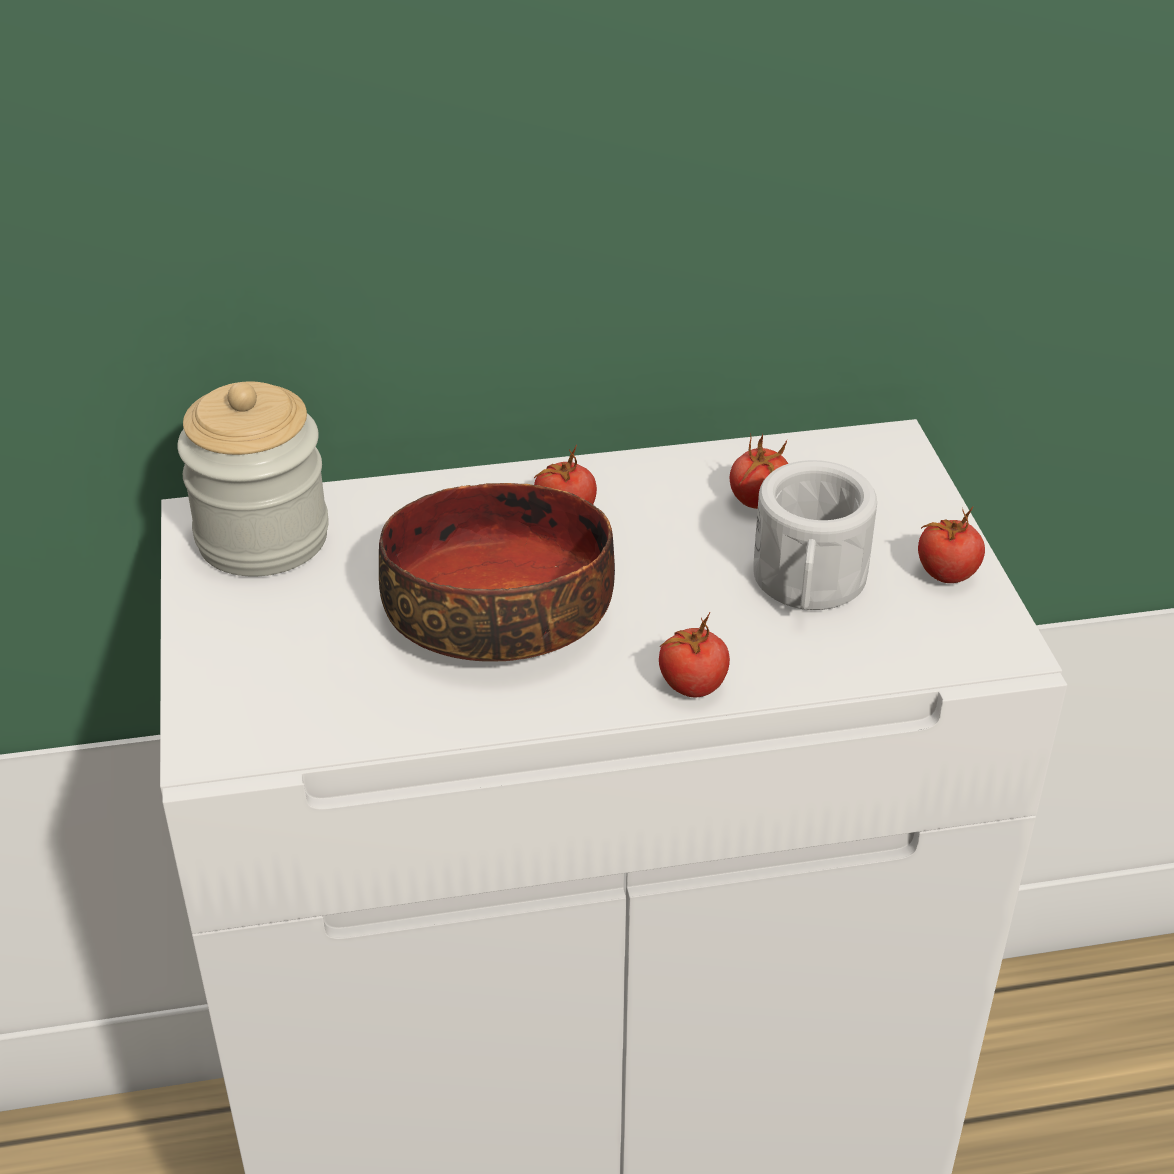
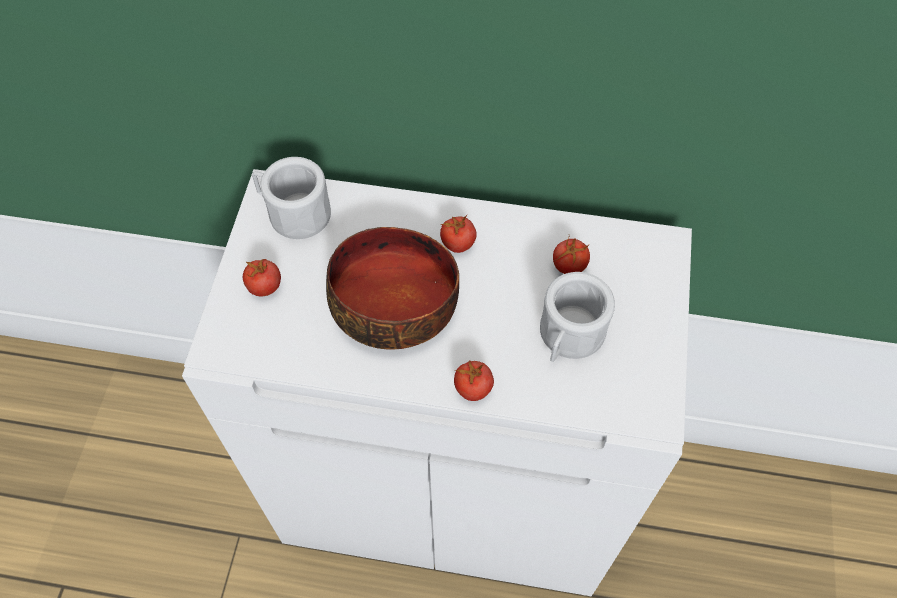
camera: 20 degrees right, 20 degrees up
jar [177,381,329,577] -> white mug [252,157,331,239]
tomato [918,506,985,583] -> tomato moved to [243,259,281,296]

